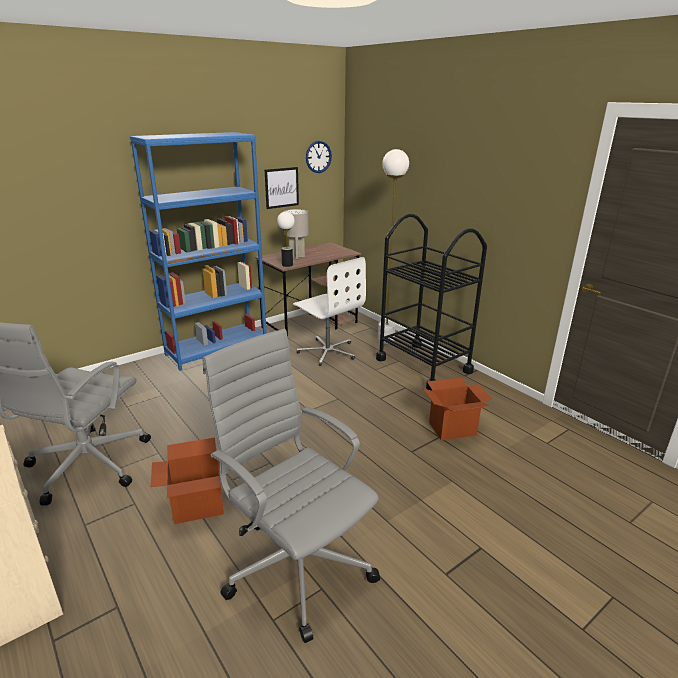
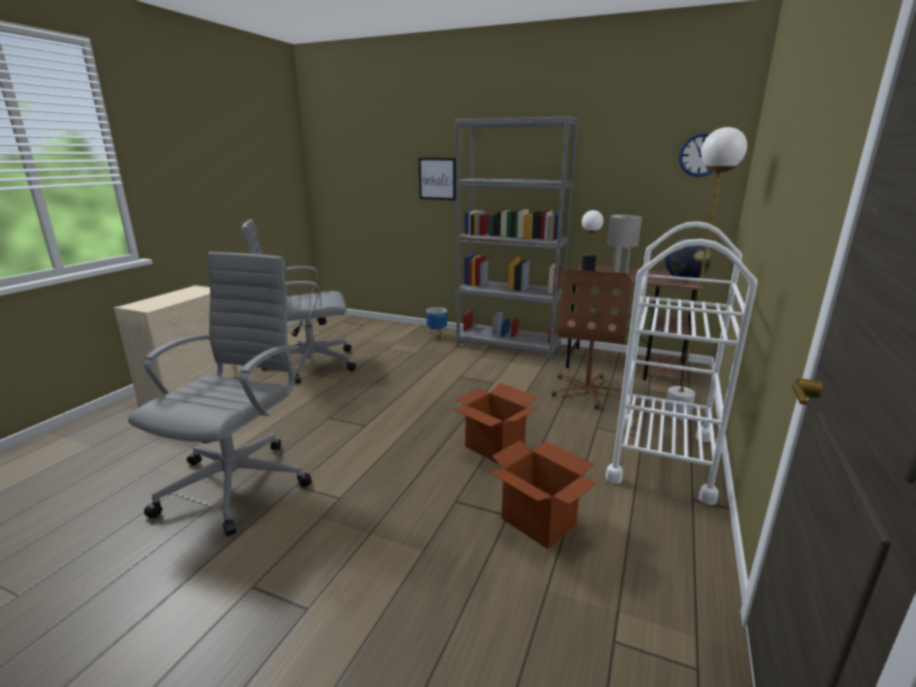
camera: 60 degrees right, 5 degrees down
blue bookcase [129,132,267,371] -> grey bookcase [455,116,579,360]
cardboard box [151,438,224,524] -> cardboard box moved to [453,383,537,464]
picture [265,167,299,209] -> picture moved to [419,158,456,200]
white office chair [293,257,366,366] -> brown office chair [551,270,631,409]
black cart [376,214,487,391] -> white cart [606,221,758,505]
none -> planter [426,307,447,340]
none -> globe [665,238,711,281]

